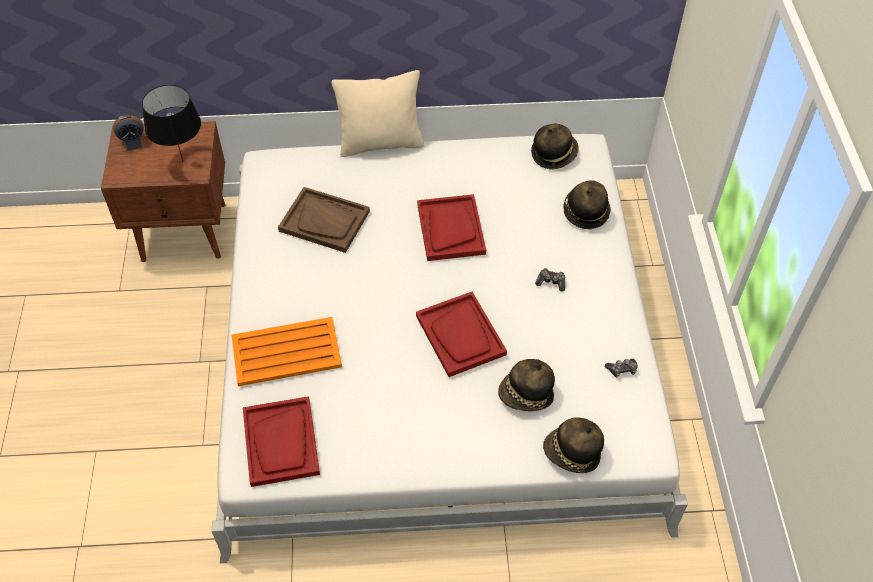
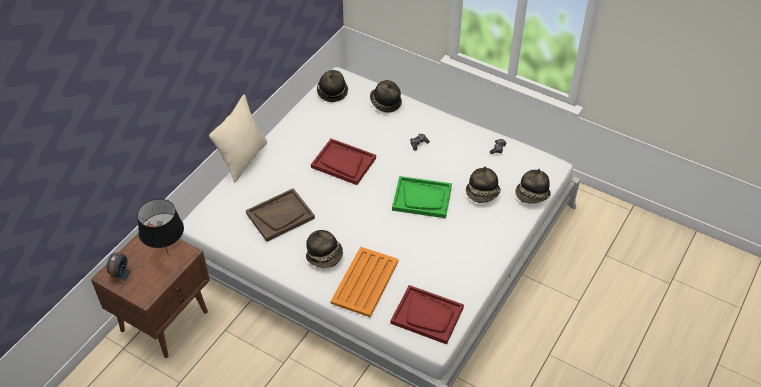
camera: 55 degrees left, 5 degrees down
red tray [416,292,507,377] -> green tray [392,176,452,218]
none -> hat [306,230,343,268]

